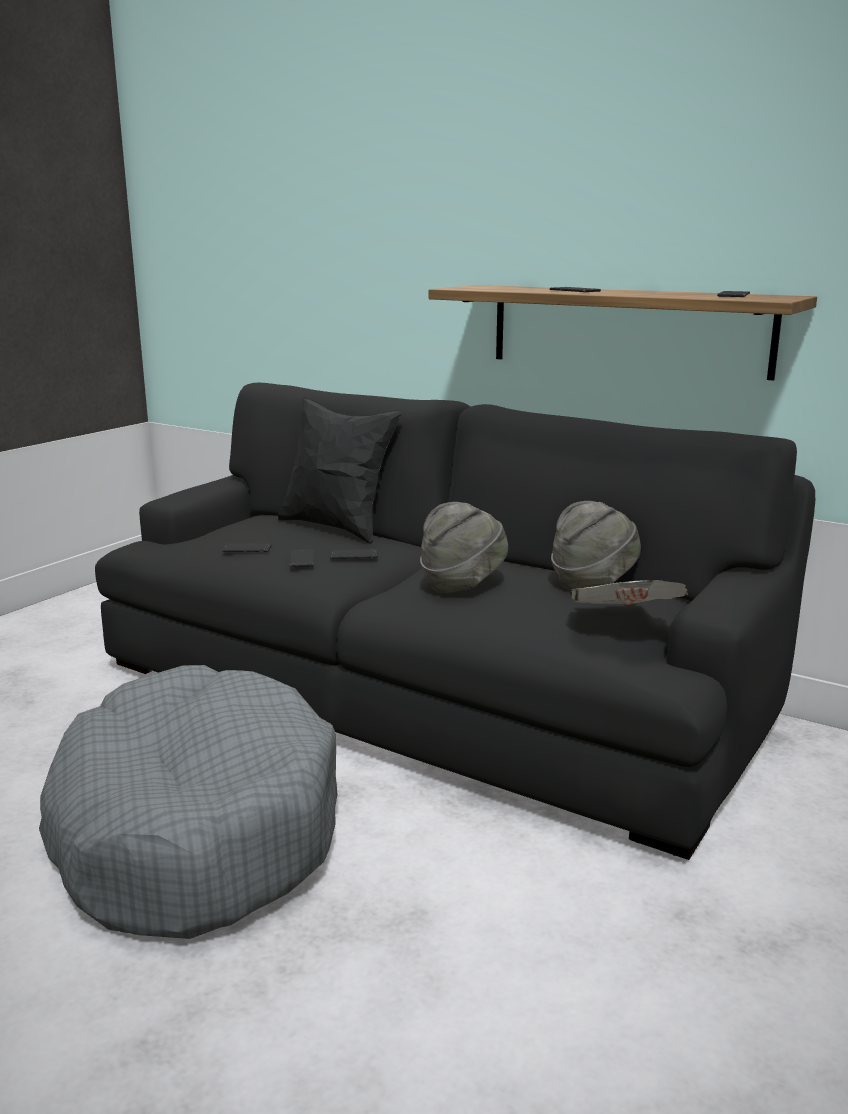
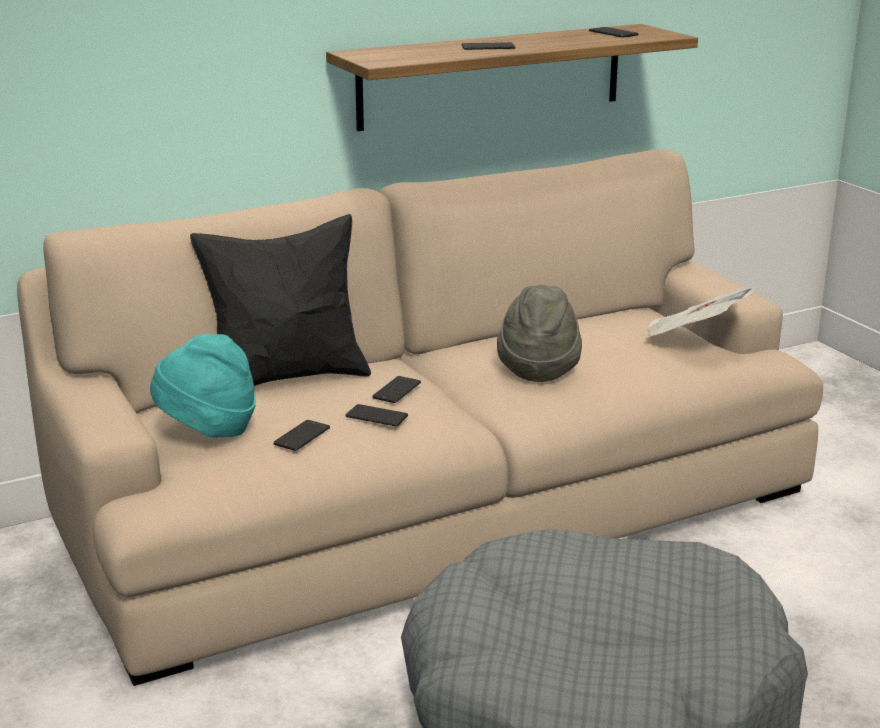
camera: 60 degrees left, 5 degrees up
black sofa [95,383,815,860] -> beige sofa [17,149,823,686]
grey hat [551,501,641,591] -> none
none -> turquoise hat [150,334,256,437]

